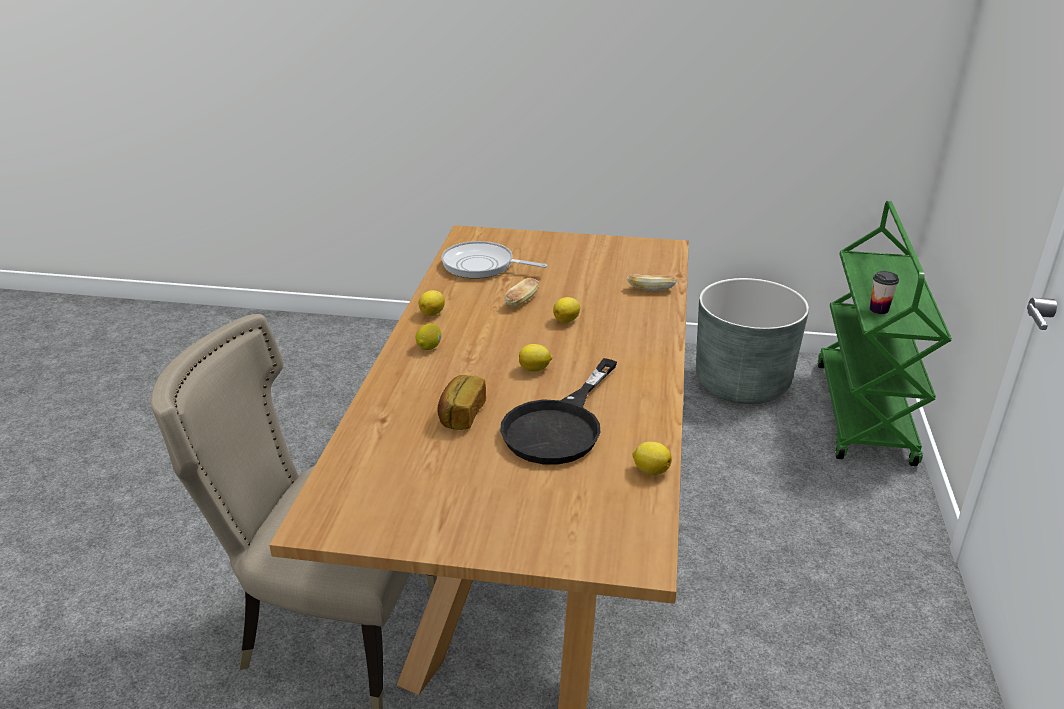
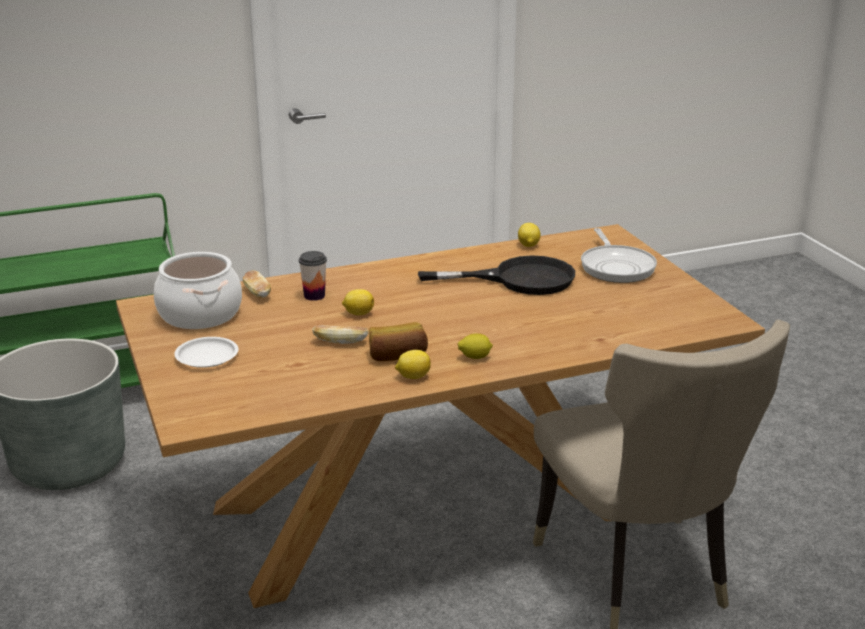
camera: 120 degrees left, 5 degrees down
bread [437,375,486,430] -> bread moved to [369,322,428,361]
frying pan [441,241,547,279] -> frying pan moved to [581,228,657,283]
lemon [519,344,552,372] -> none
cup [870,271,899,314] -> cup moved to [299,251,327,301]
none -> cooking pot [154,252,242,329]
none -> white plate [174,337,239,368]

